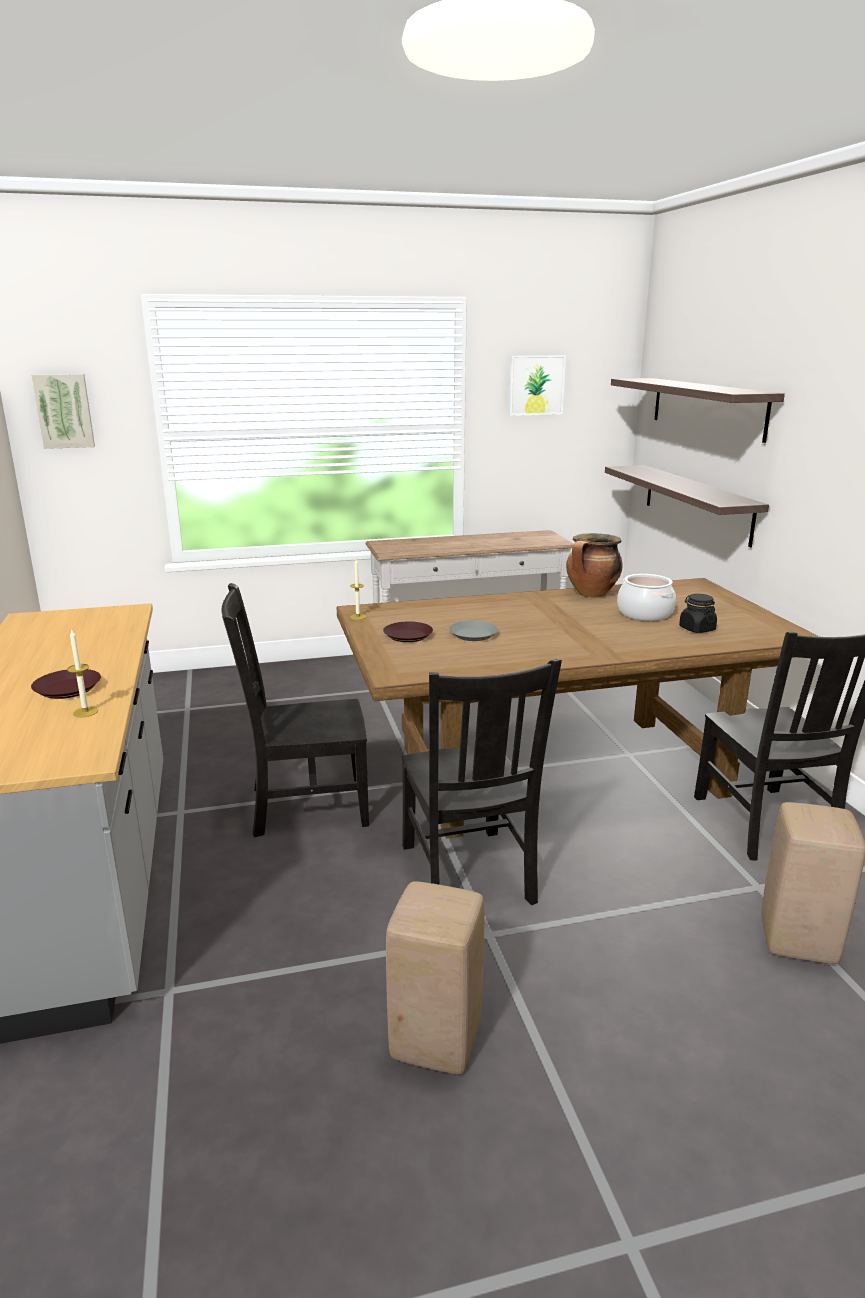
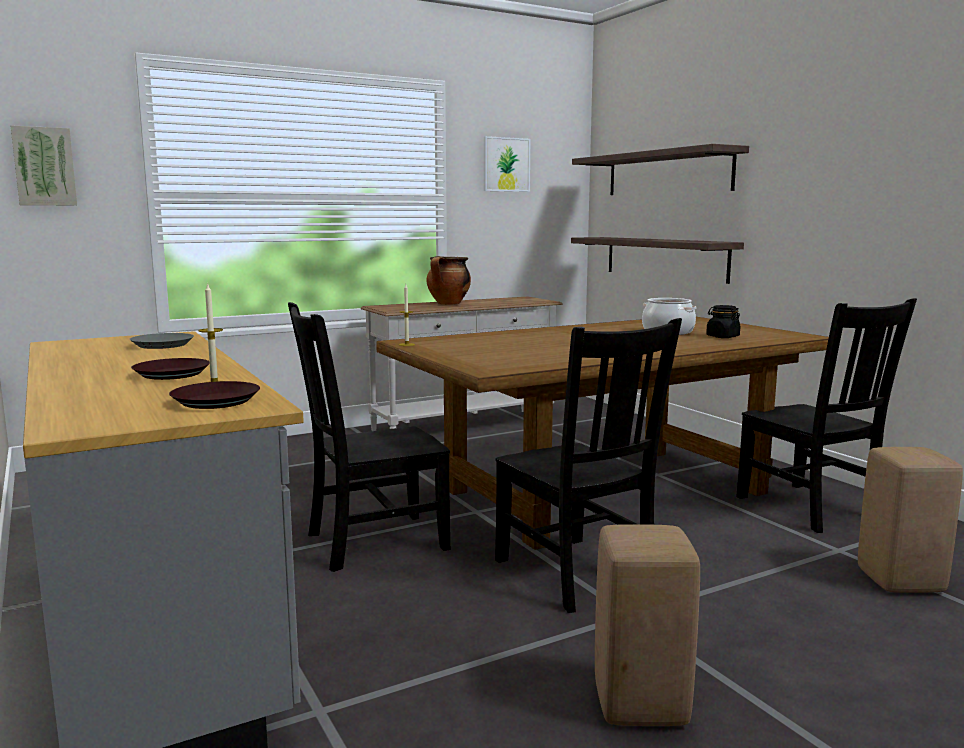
camera: 15 degrees left, 10 degrees down
brown plate [383,621,433,642] -> brown plate moved to [169,381,260,409]
grey plate [449,620,498,641] -> grey plate moved to [129,333,194,349]
cooking pot [566,533,623,598] -> cooking pot moved to [426,256,471,305]

